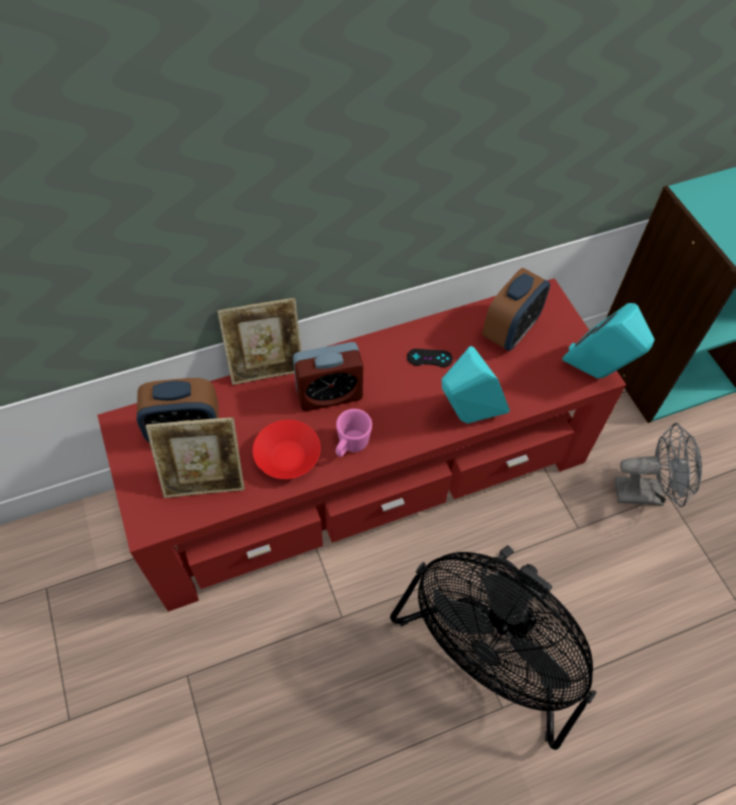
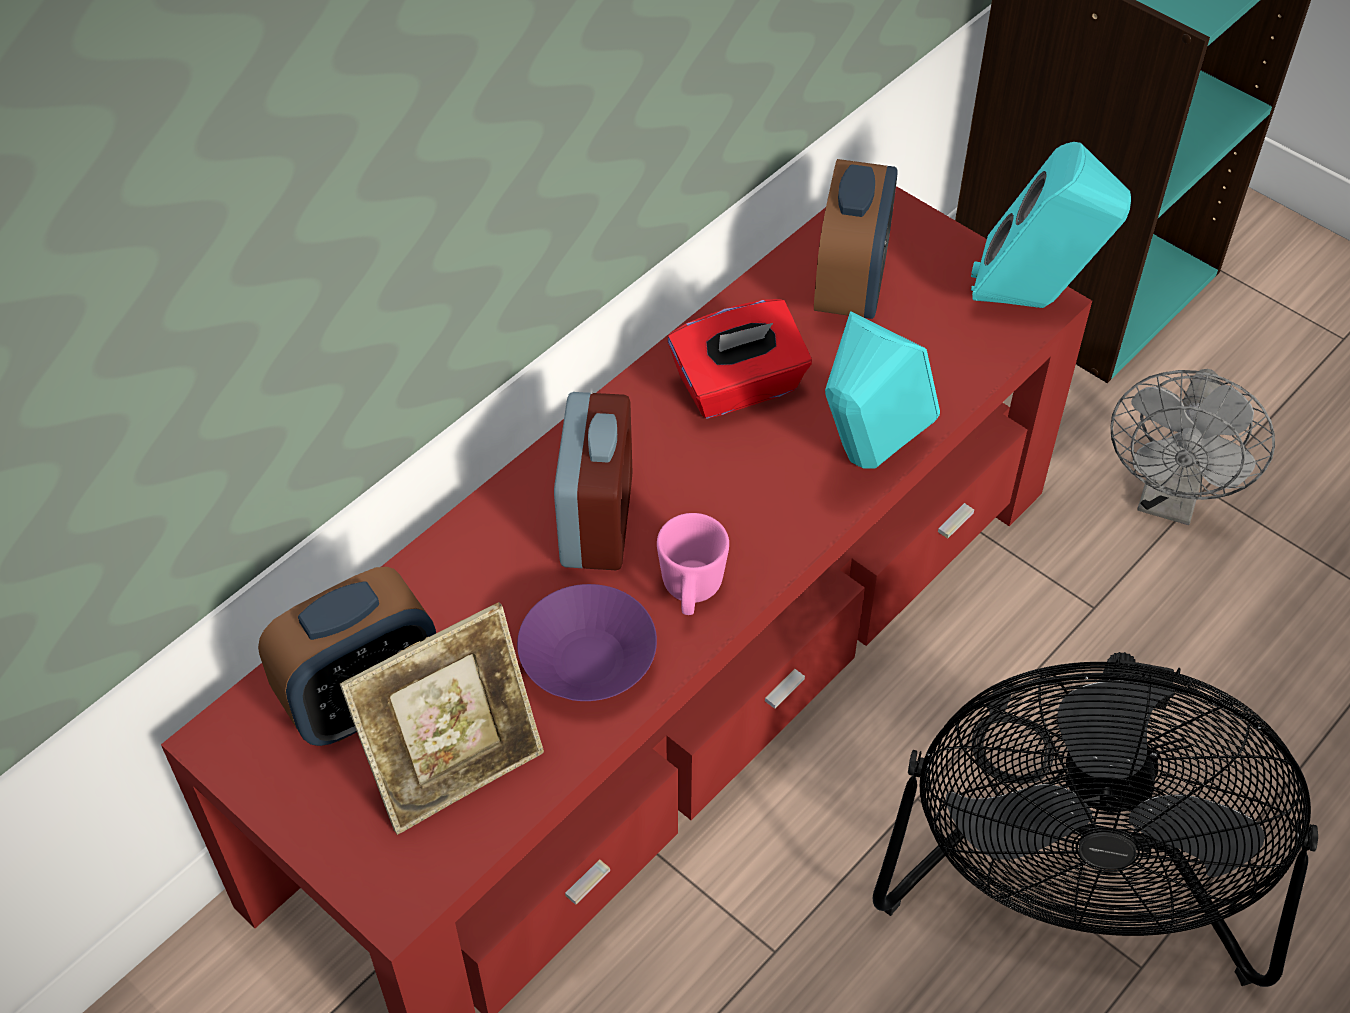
camera: 25 degrees left, 5 degrees down
picture frame [217,298,302,385] -> none
red bowl [253,420,321,479] -> purple bowl [517,584,657,701]
alarm clock [293,342,364,411] -> alarm clock turned 45 degrees counterclockwise [554,392,632,570]
black game controller [407,349,453,367] -> red tissue box [668,299,812,419]
grey fan [615,423,702,507] -> grey fan turned 135 degrees clockwise [1110,369,1275,525]

